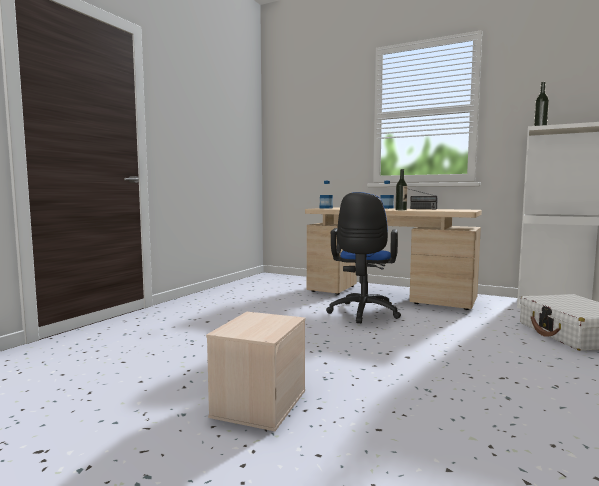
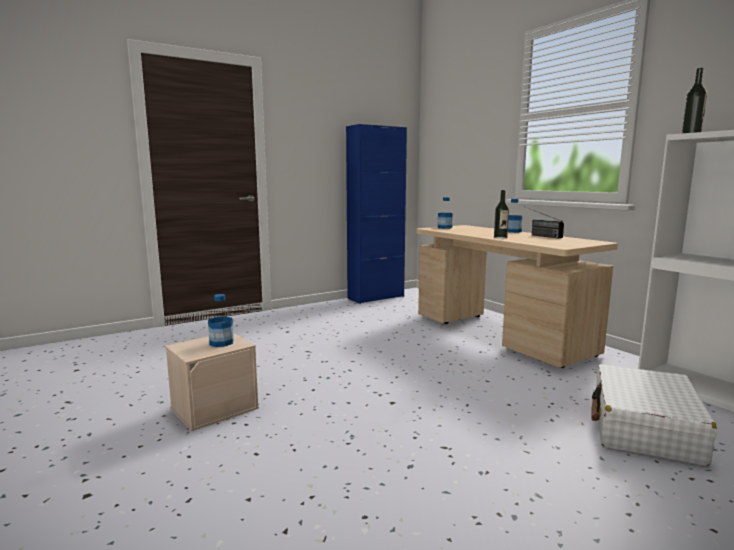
camera: 30 degrees right, 5 degrees up
blue office chair [326,192,401,323] -> none
none -> bottle [208,294,233,347]
none -> blue cabinet [346,124,407,304]

